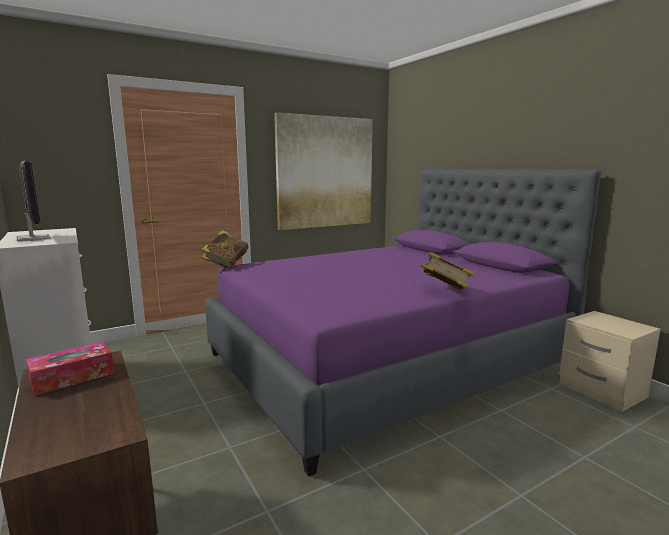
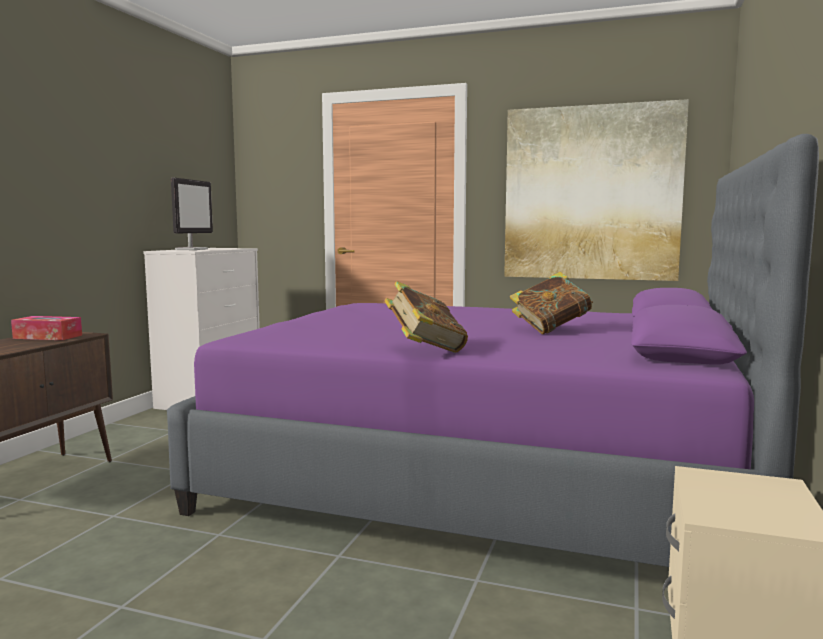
camera: 50 degrees right, 5 degrees down
book [201,230,248,269] -> book moved to [510,272,593,334]

